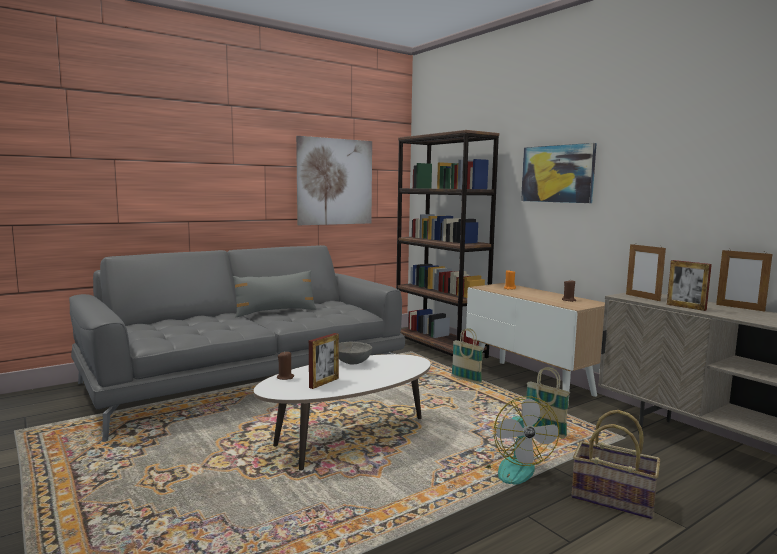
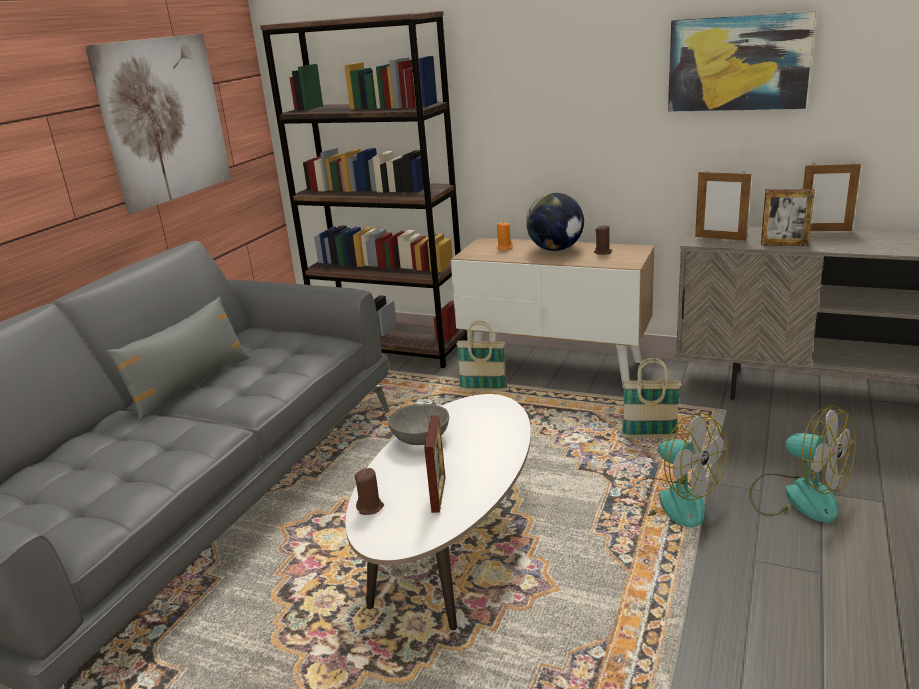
camera: 30 degrees left, 15 degrees up
picture [521,143,597,203] -> picture moved to [668,11,816,112]
basket [572,410,660,519] -> fan [749,405,856,523]
none -> globe [526,193,584,251]

